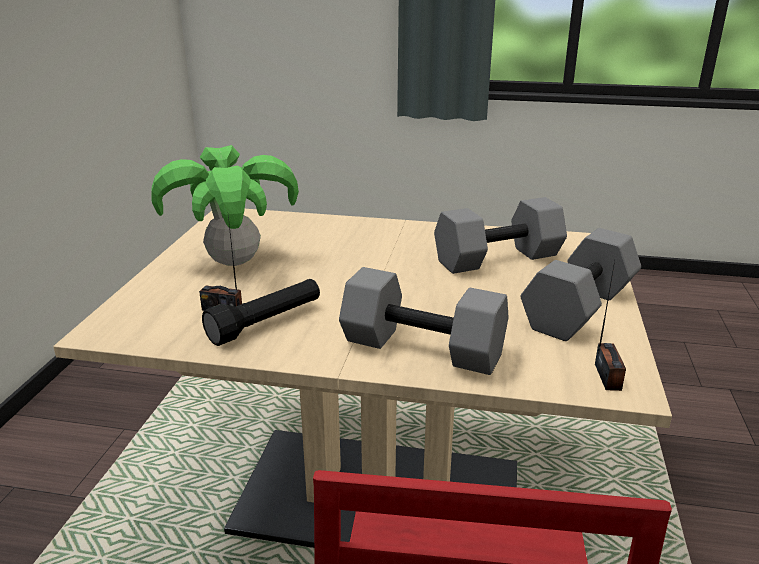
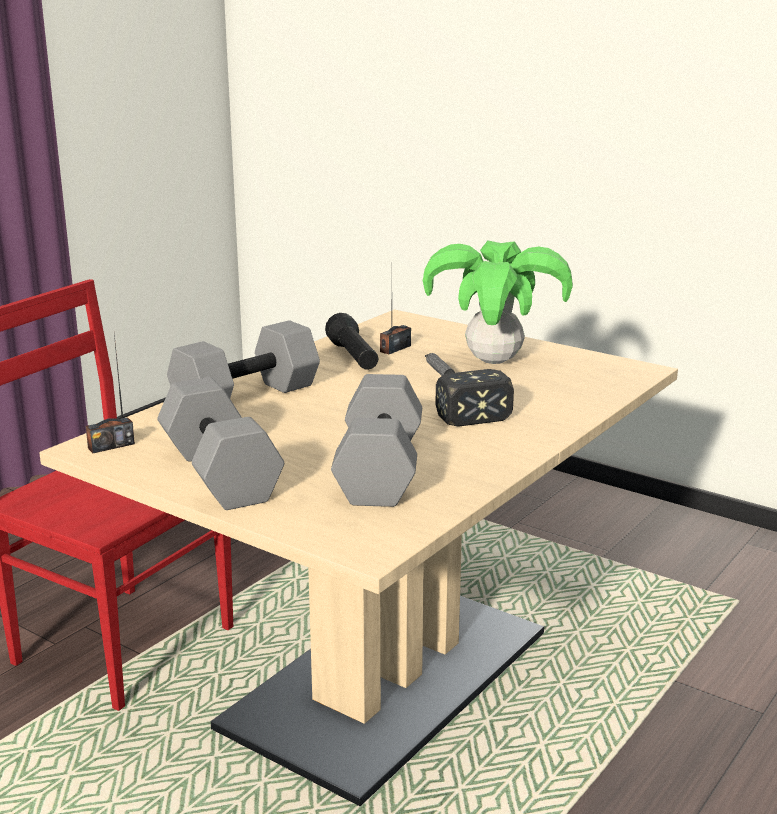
camera: 115 degrees right, 5 degrees down
radio [595,261,626,391] -> radio turned 60 degrees counterclockwise [86,334,135,453]
none -> hammer [425,353,514,427]

